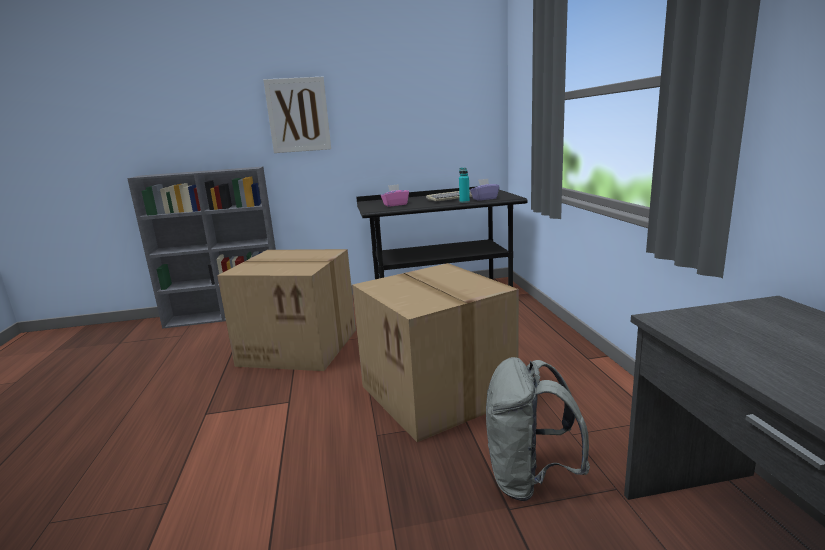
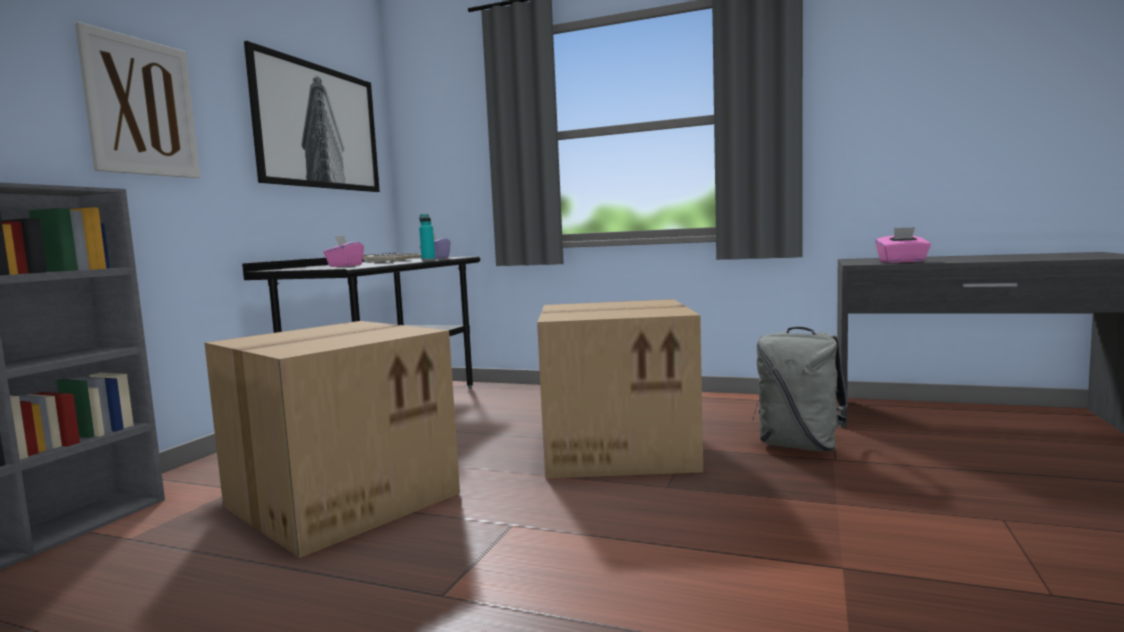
camera: 60 degrees left, 10 degrees down
none -> picture [244,41,380,192]
none -> pink tissue box [875,227,931,263]

